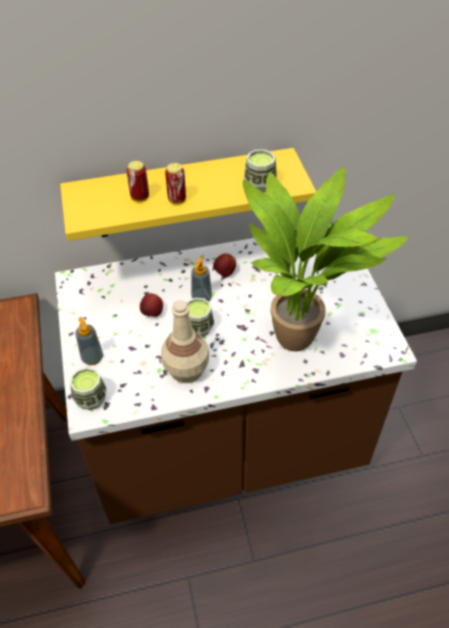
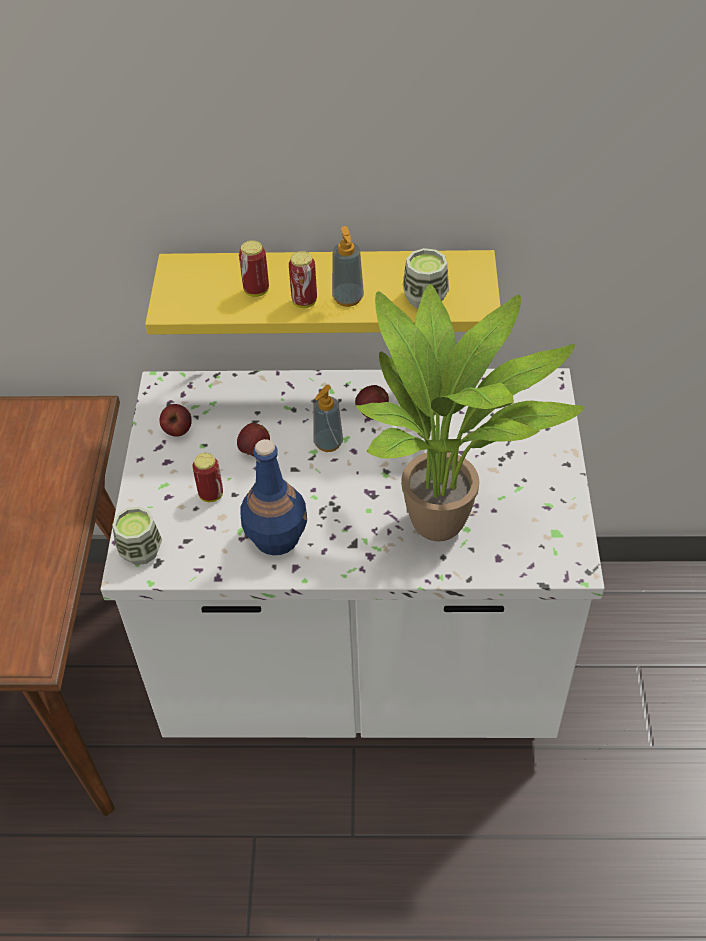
camera: 15 degrees right, 0 degrees up
brown counter [55,225,417,524] -> white counter [101,368,604,738]
soap dispenser [75,317,103,365] -> soap dispenser moved to [332,226,364,307]
beige bottle [161,300,209,383] -> blue bottle [240,439,307,555]
cup [187,298,214,337] -> none
none -> apple [159,404,192,437]
none -> can [192,453,223,502]

